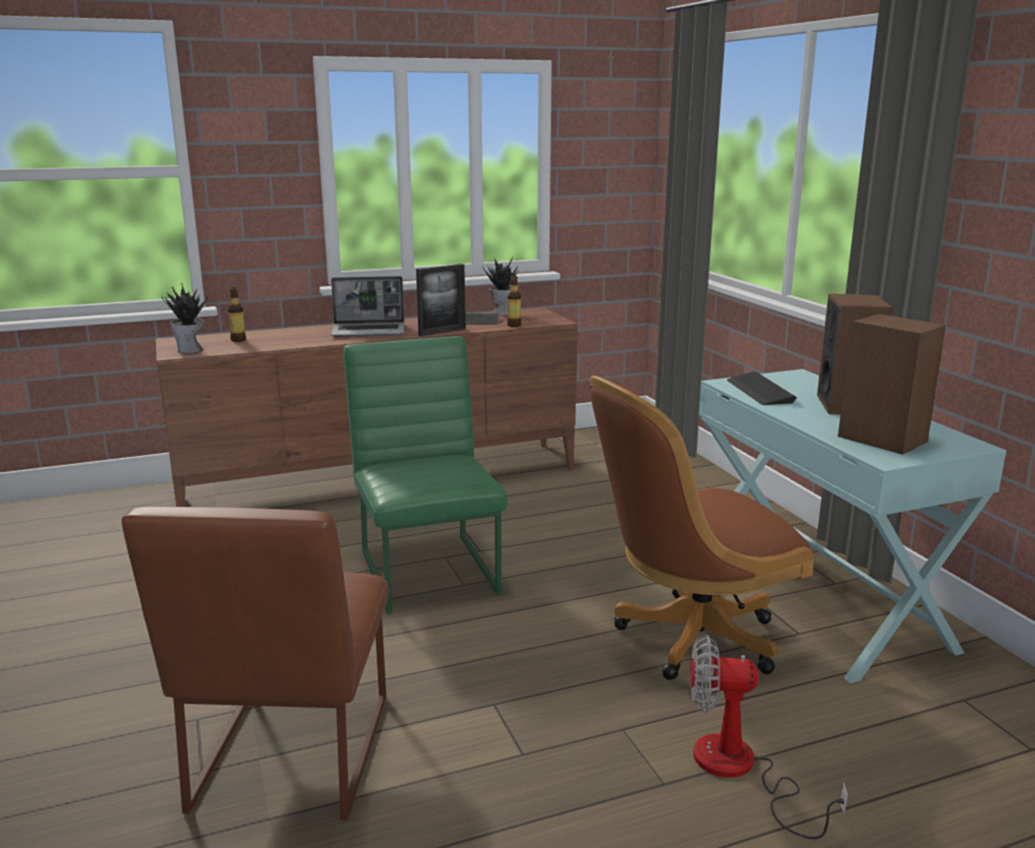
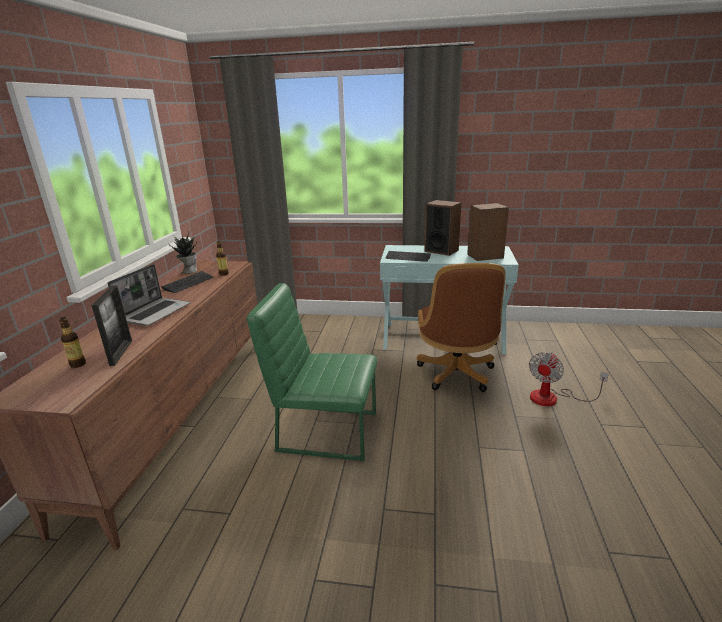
camera: 60 degrees left, 5 degrees up
brown chair [122,507,389,820] -> none
potted plant [162,282,209,353] -> none
picture frame [416,264,466,336] -> picture frame moved to [91,285,132,366]

